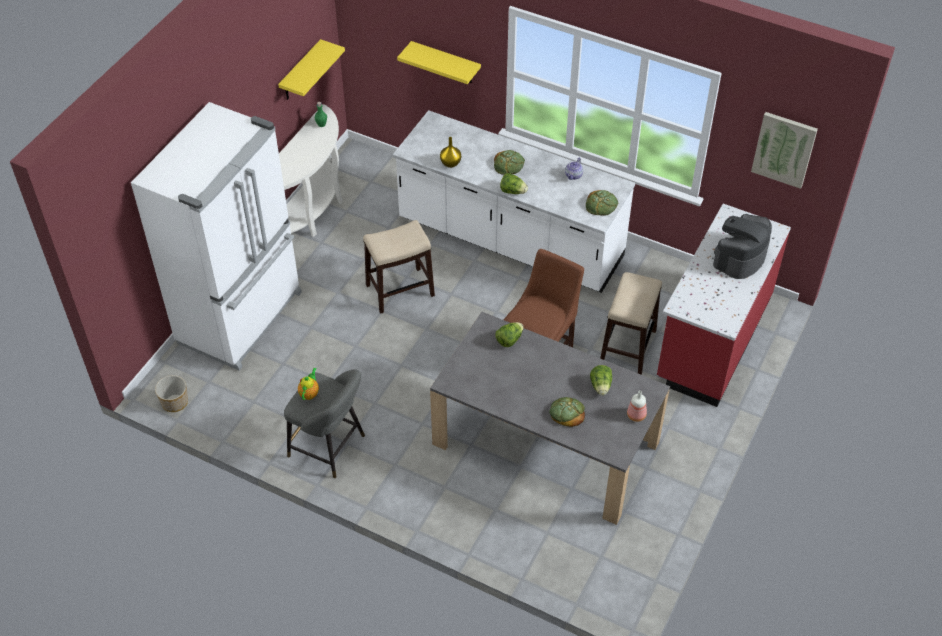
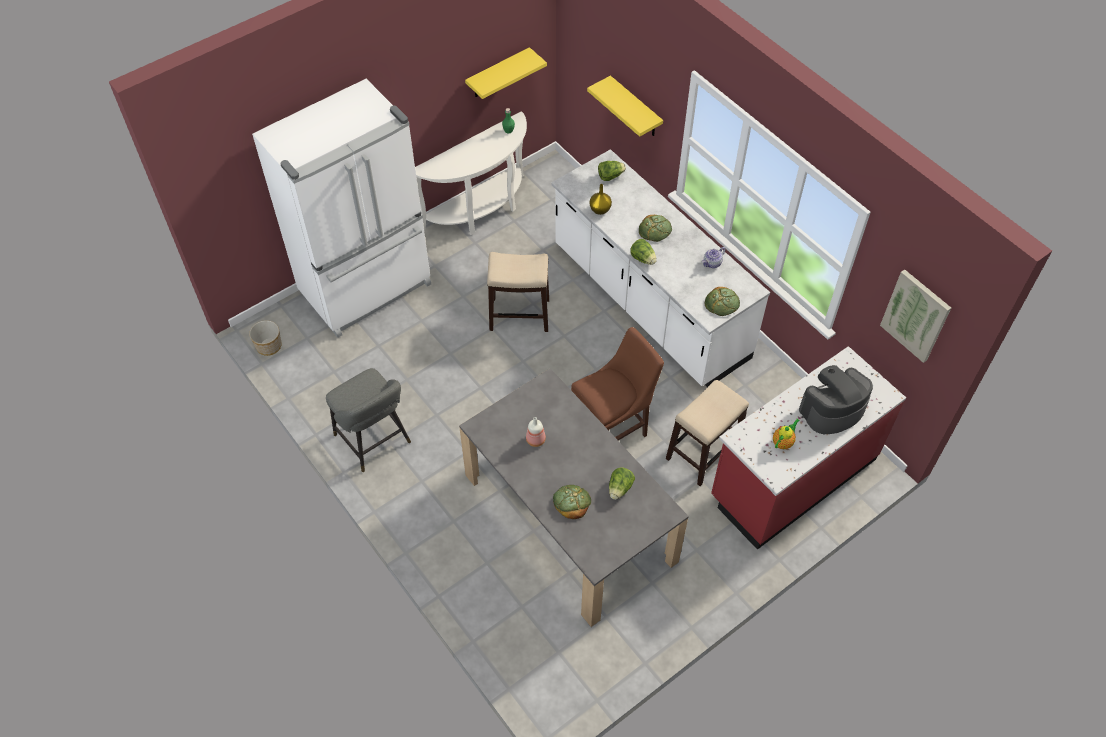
camera: 25 degrees right, 5 degrees up
teapot [298,368,319,400] -> teapot moved to [773,419,800,449]
lettuce [495,322,524,347] -> lettuce moved to [598,161,626,181]
bottle [627,390,647,422] -> bottle moved to [526,417,546,447]

